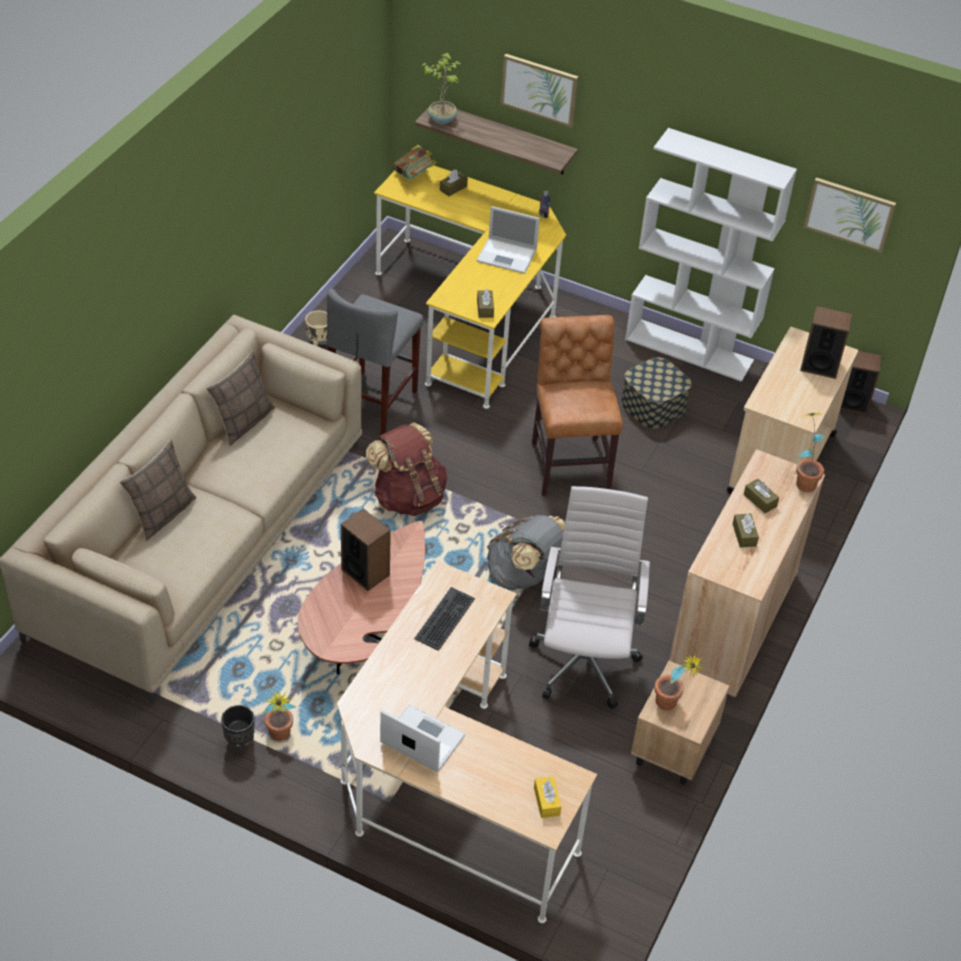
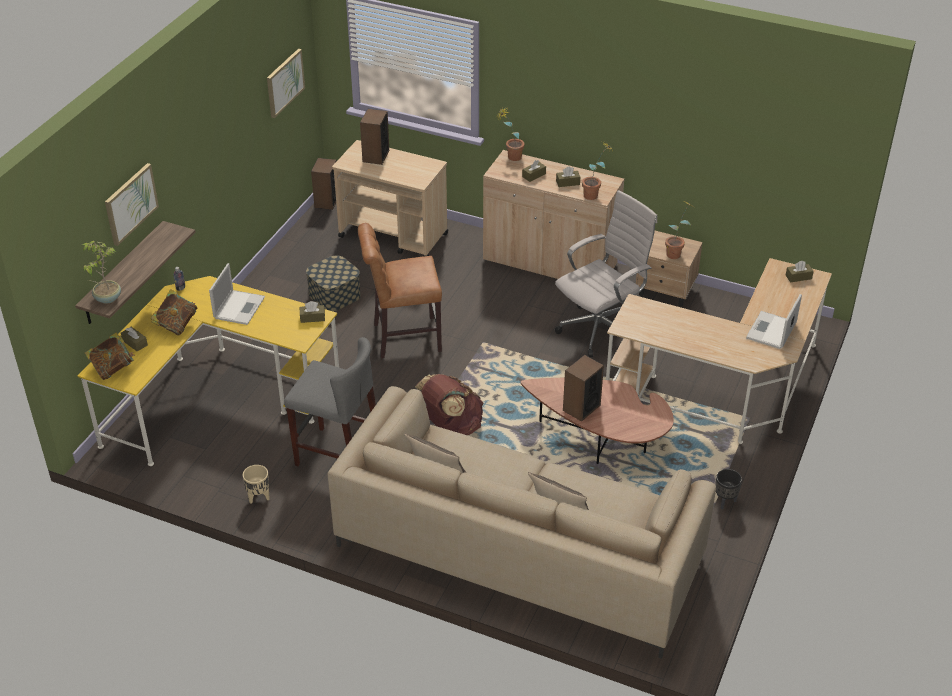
camera: 90 degrees left, 5 degrees down
potted plant [262,689,296,741] -> potted plant moved to [582,142,614,200]
keyboard [414,587,475,651] -> none
grey backpack [487,515,565,590] -> none
white office chair [529,486,650,709] -> white office chair turned 135 degrees clockwise [555,190,657,357]
yellow tissue box [534,776,561,818] -> brown tissue box [786,261,814,283]
white bookcase [625,128,797,382] -> none
none -> book [151,289,197,336]

